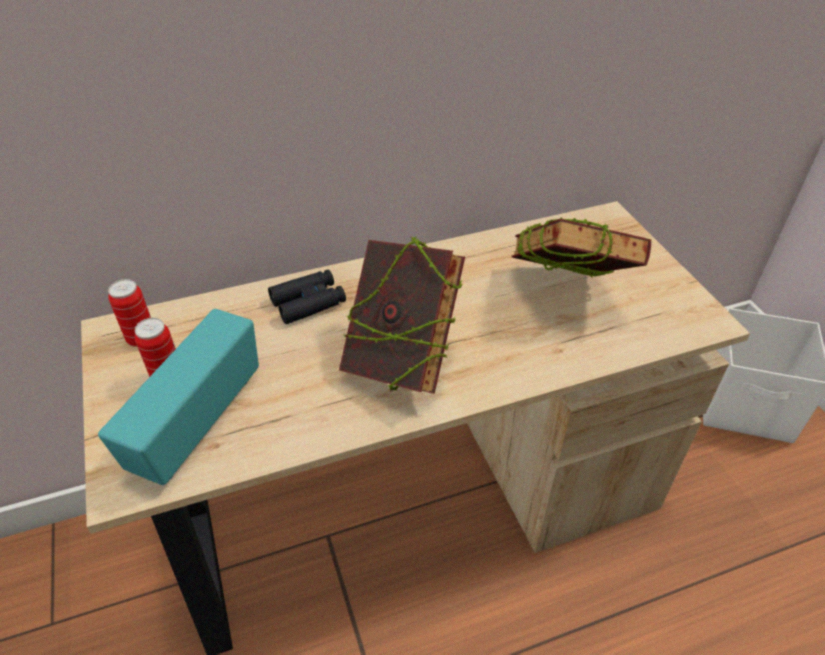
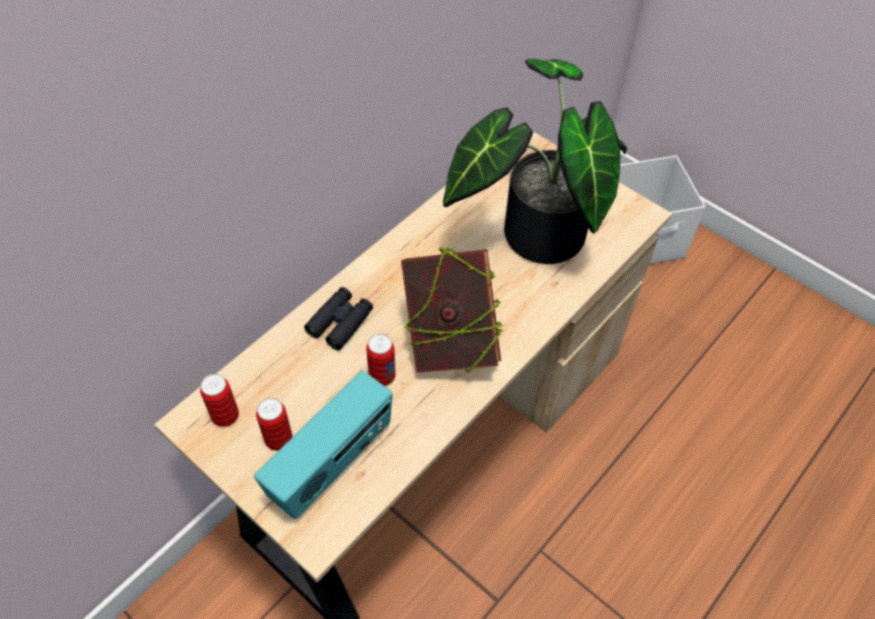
camera: 30 degrees left, 10 degrees up
radio [98,309,259,485] -> radio turned 135 degrees counterclockwise [254,371,392,519]
book [512,218,651,277] -> potted plant [443,59,627,264]
none -> can [366,333,396,386]

